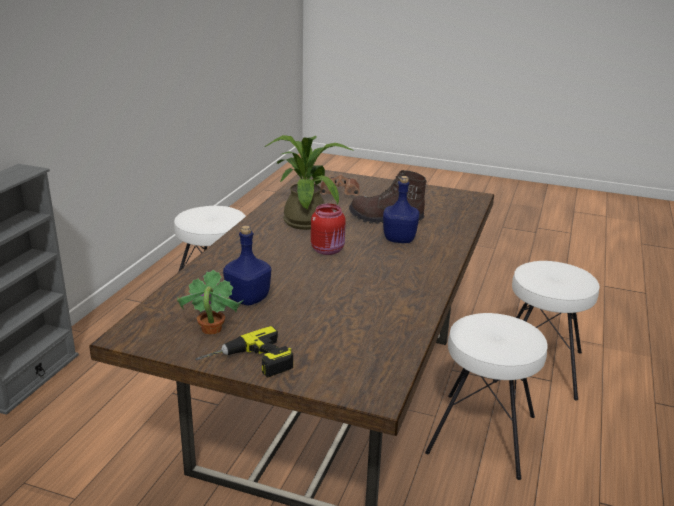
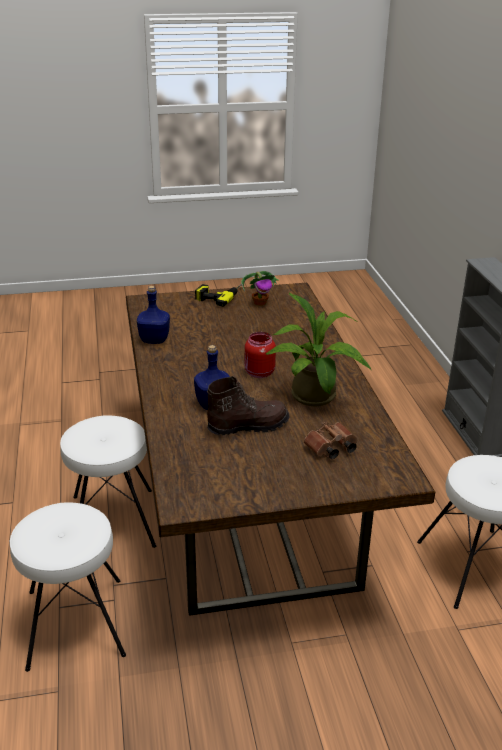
camera: 150 degrees right, 5 degrees up
blue bottle [223,225,271,305] -> blue bottle moved to [137,286,170,344]

